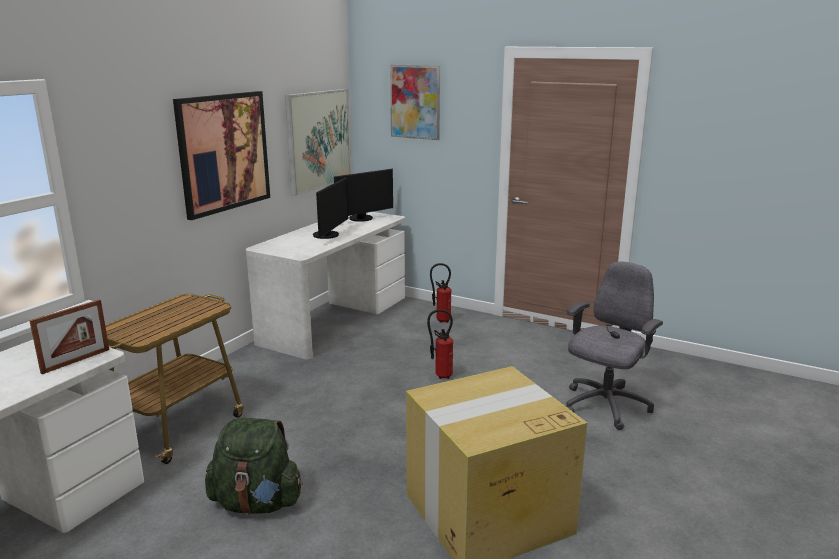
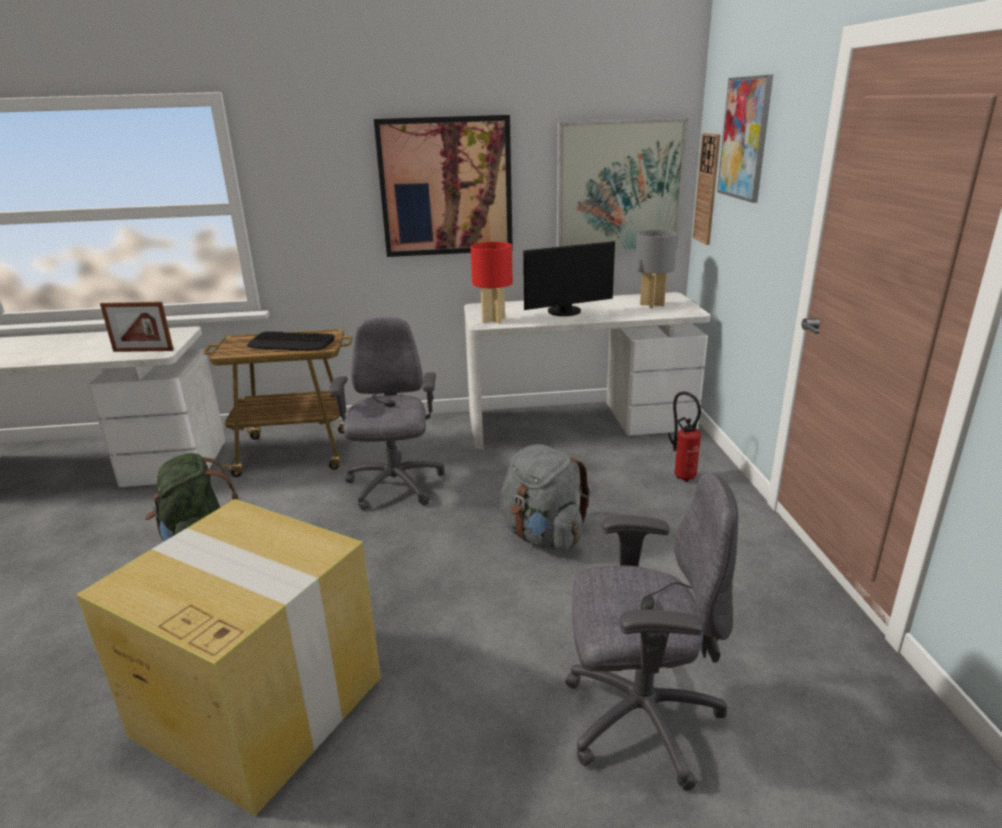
camera: 55 degrees right, 5 degrees up
monitor [334,169,393,222] -> grey table lamp [635,230,677,308]
fire extinguisher [427,309,453,379] -> grey backpack [500,444,591,551]
none -> keyboard [247,332,335,351]
none -> grey office chair [329,317,445,511]
none -> red table lamp [471,242,513,324]
none -> wall clock [693,133,721,245]

